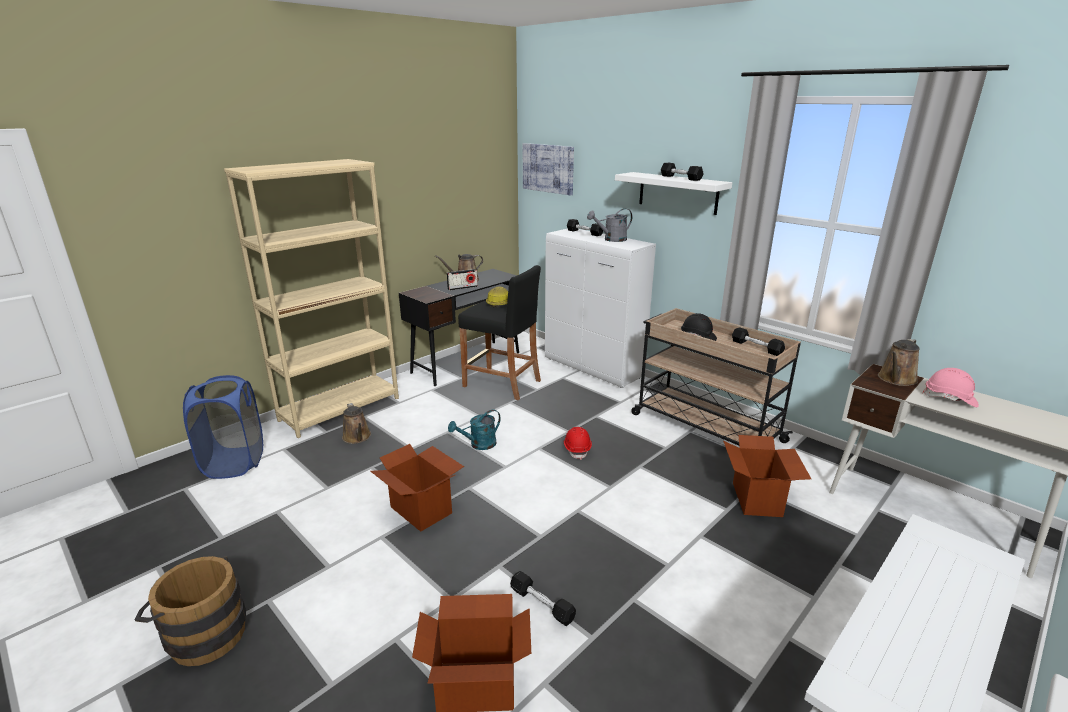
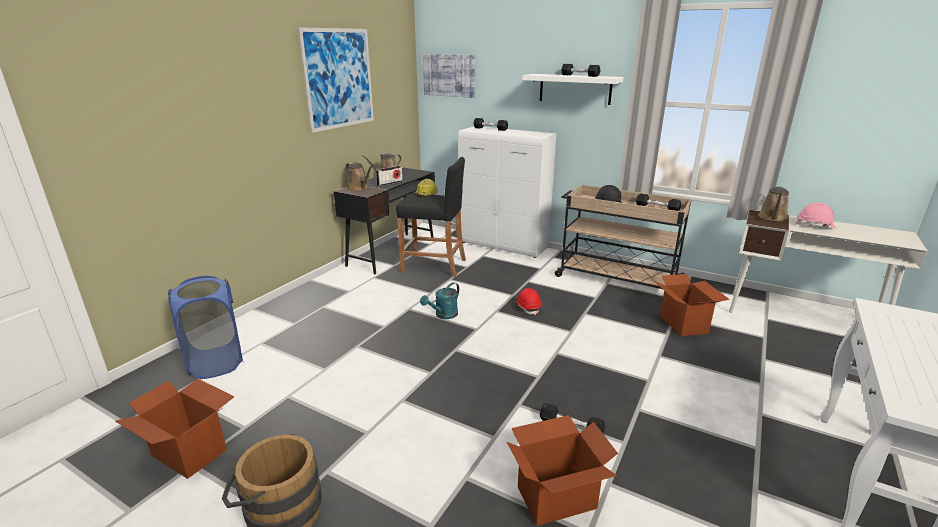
camera: 15 degrees left, 0 degrees up
beige bookcase [224,159,399,438] -> none
brown watering can [342,403,371,444] -> brown watering can moved to [346,163,373,191]
cardboard box [370,444,464,532] -> cardboard box moved to [115,379,235,479]
grey watering can [587,208,632,242] -> none
none -> picture [298,27,374,133]

